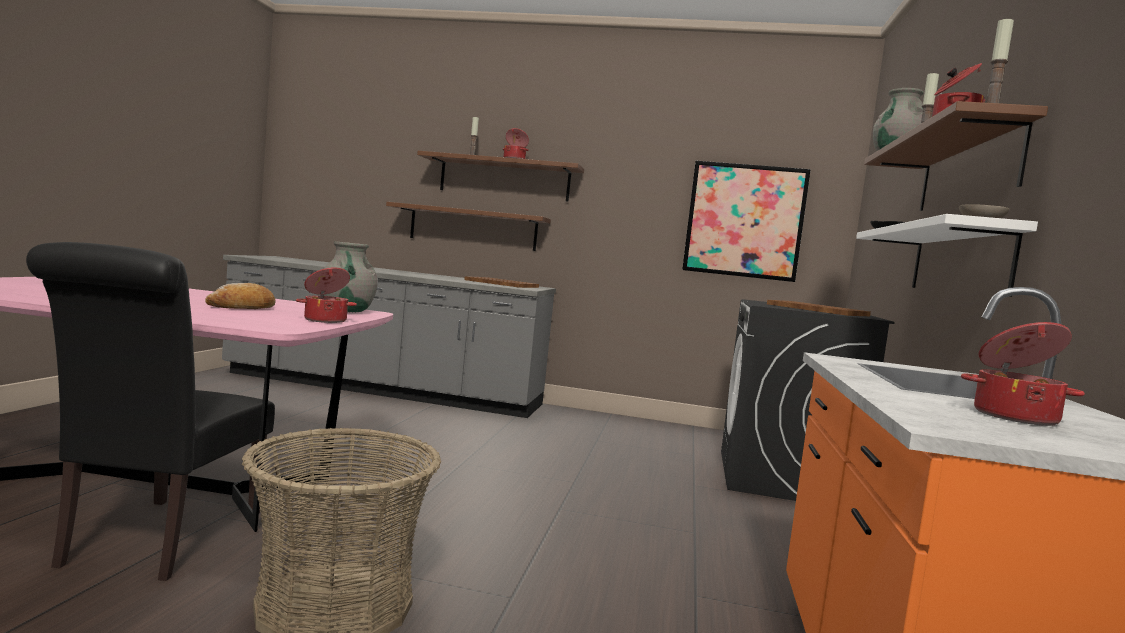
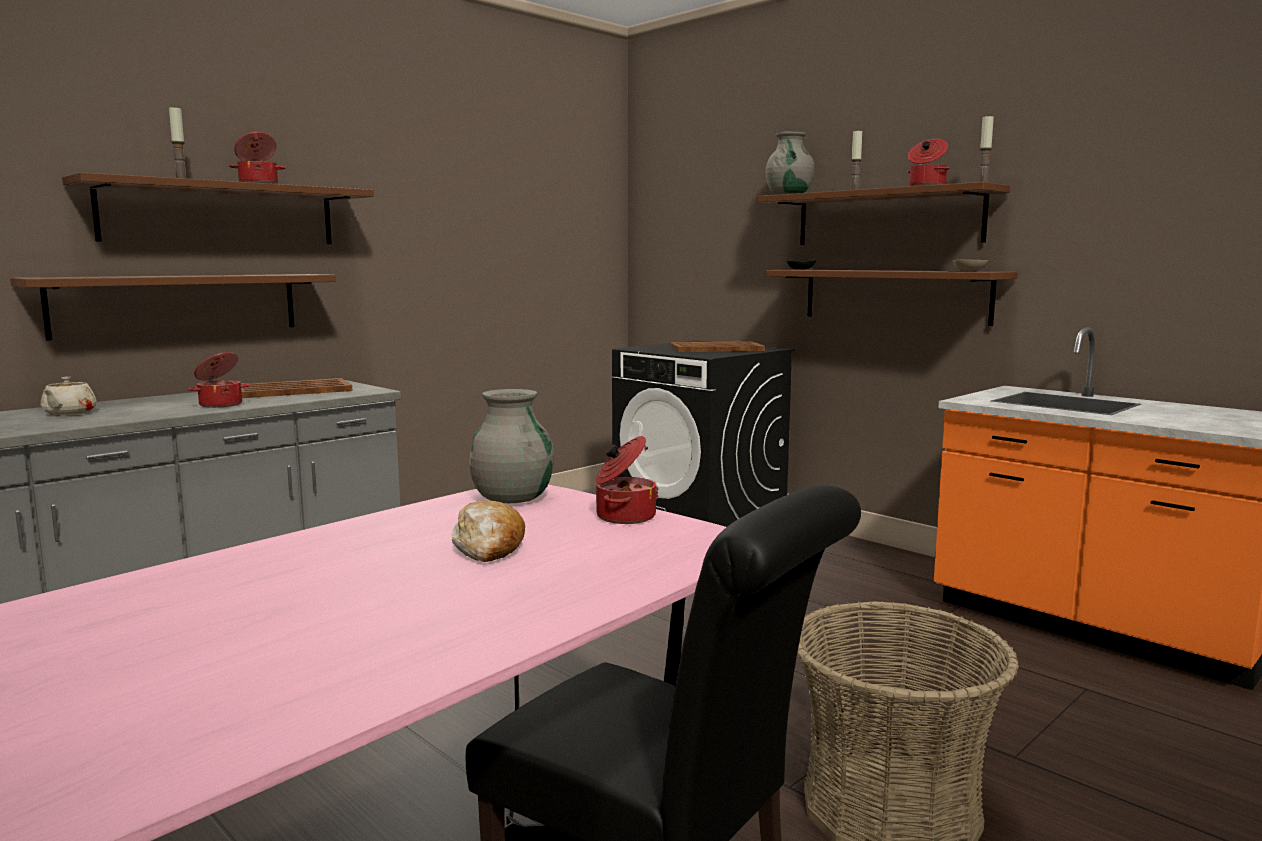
camera: 55 degrees left, 5 degrees up
picture [682,161,811,282] -> none
white shelf [856,214,1038,297] -> brown shelf [765,270,1018,326]
cooking pot [961,322,1085,426] -> cooking pot moved to [188,352,250,408]
none -> beige teapot [41,377,97,416]

